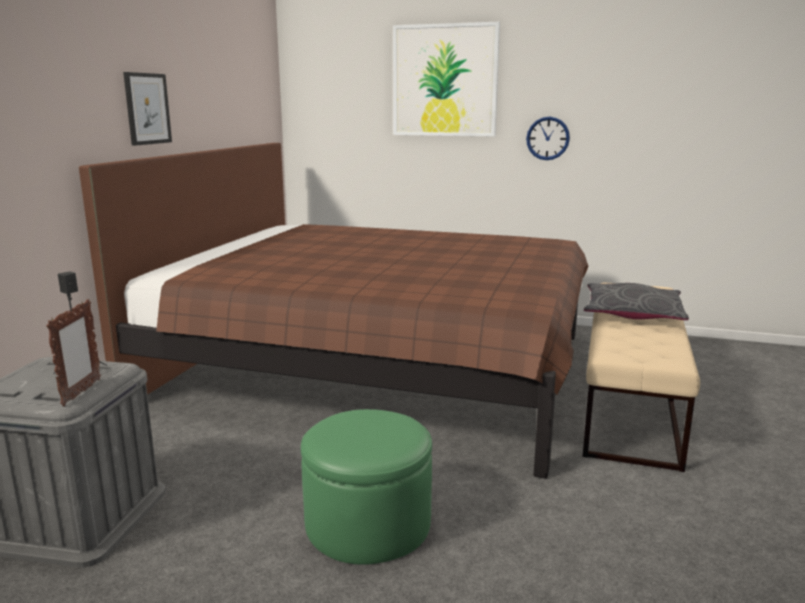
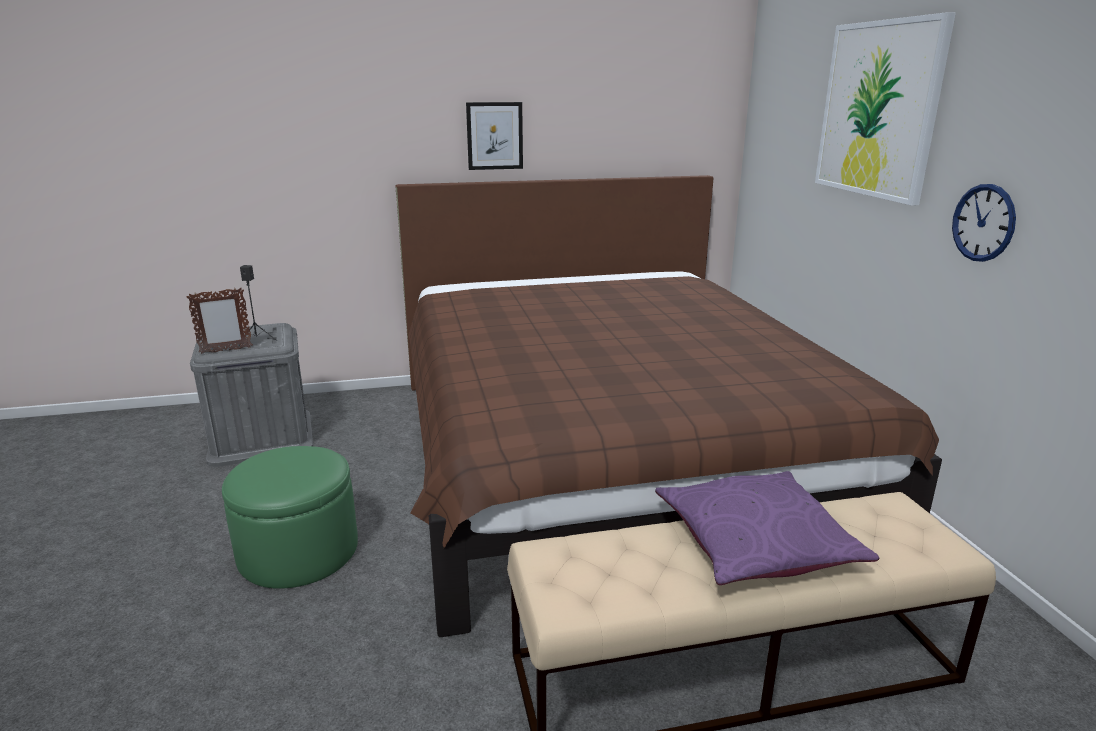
camera: 60 degrees right, 5 degrees up
grey pillow [584,283,689,320] -> purple pillow [655,471,879,585]

